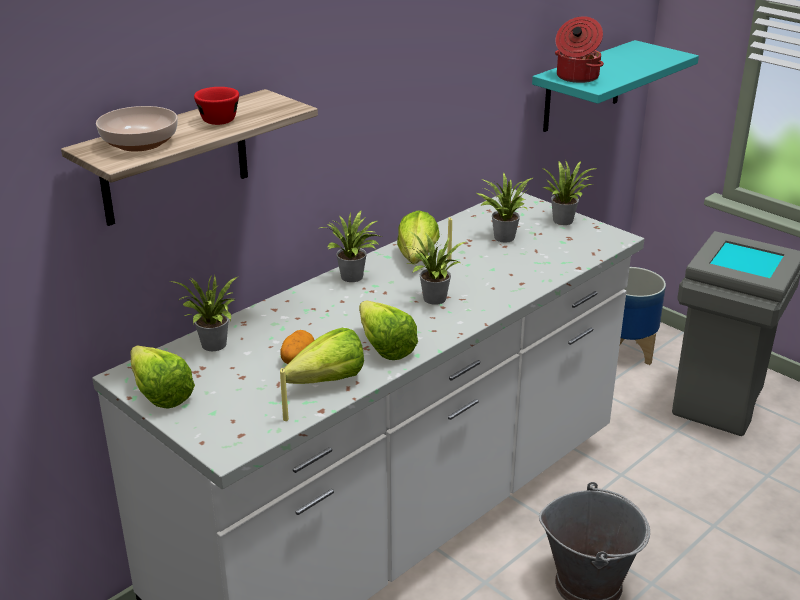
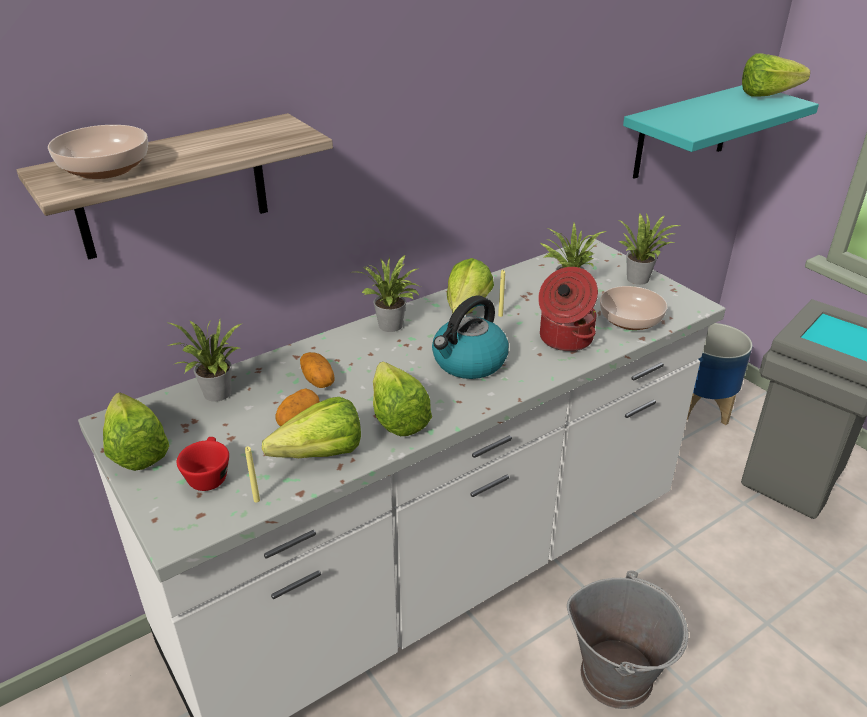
camera: 10 degrees right, 5 degrees up
red cup [194,87,239,125] -> red cup moved to [177,437,229,491]
potted plant [406,231,465,305] -> kettle [432,295,509,379]
cooking pot [555,16,604,83] -> cooking pot moved to [538,267,598,351]
none -> potato [300,352,335,388]
none -> bowl [600,286,667,330]
none -> lettuce [742,53,810,97]

